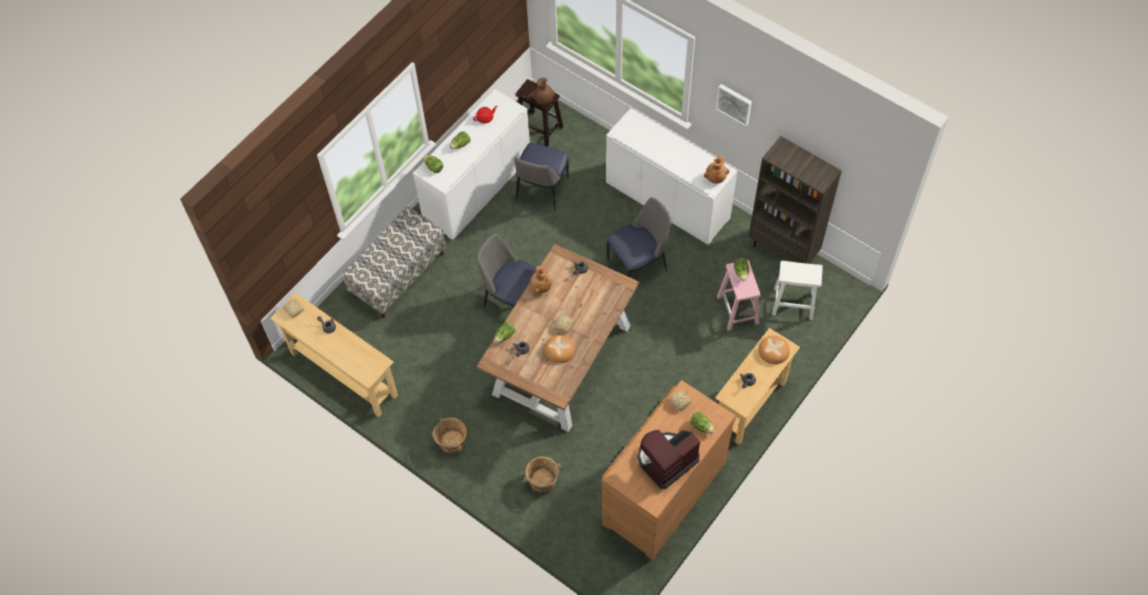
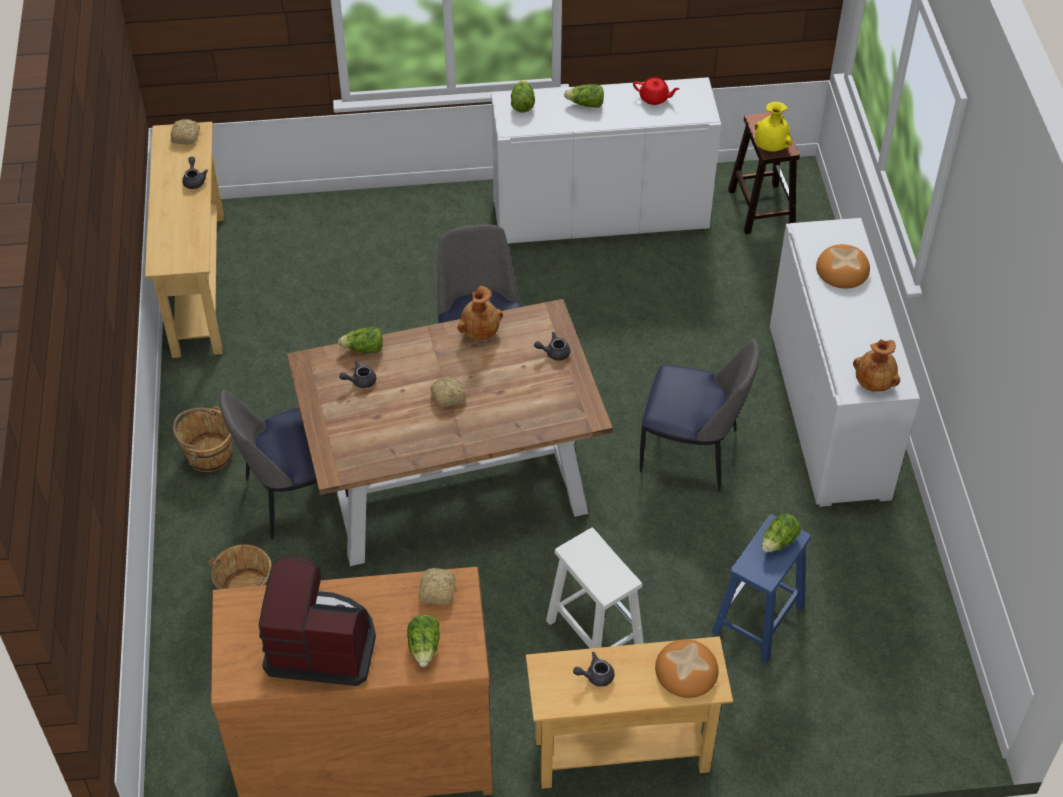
camera: 45 degrees right, 10 degrees down
bench [343,207,446,318] -> none
chair [514,143,569,211] -> chair moved to [220,389,348,540]
brown vase [531,78,556,105] -> yellow vase [755,102,792,151]
bread [544,334,575,363] -> bread moved to [816,244,870,288]
picture [716,84,752,126] -> none
pink stool [717,260,761,331] -> blue stool [711,514,811,663]
brown bookcase [749,136,842,264] -> none
white stool [772,261,823,320] -> white stool moved to [546,528,644,648]

